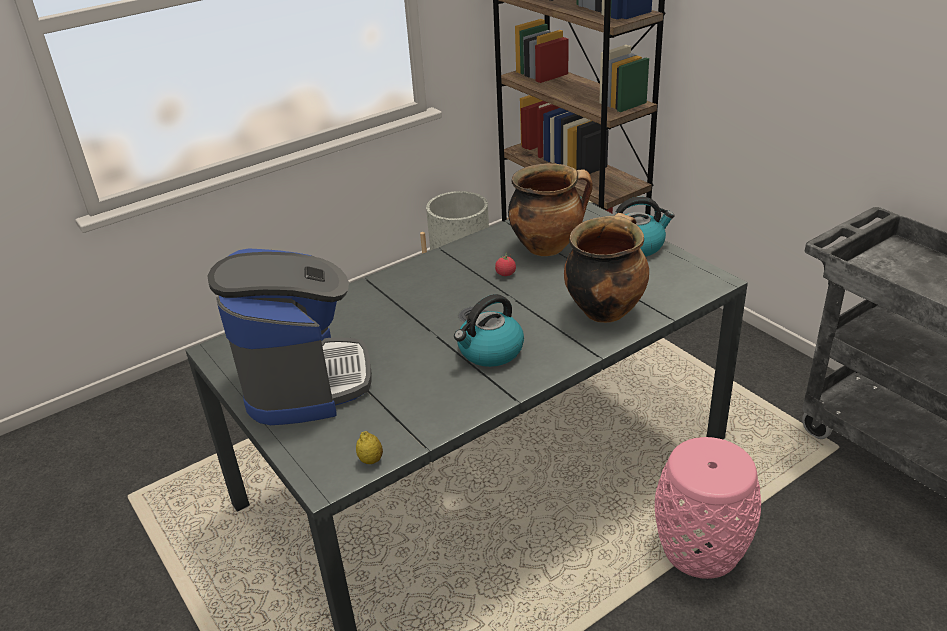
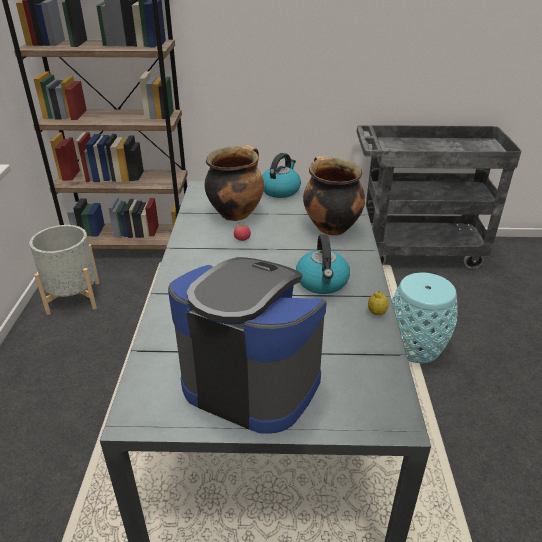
camera: 55 degrees left, 0 degrees up
lemon [356,431,383,464] -> lemon moved to [368,291,388,315]
pink stool [655,437,761,579] -> turquoise stool [392,273,458,364]

